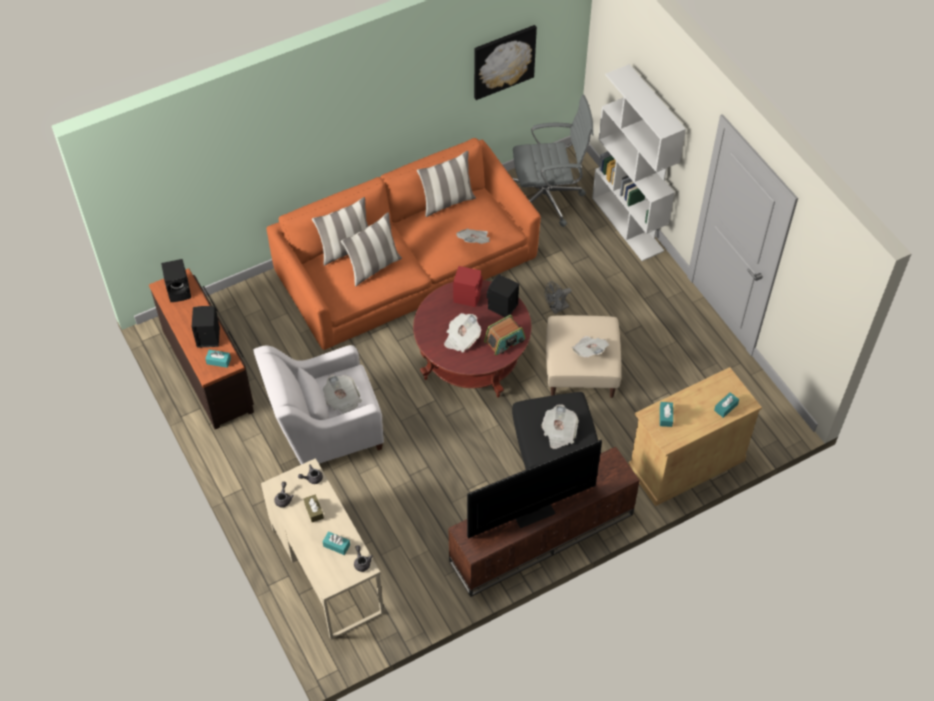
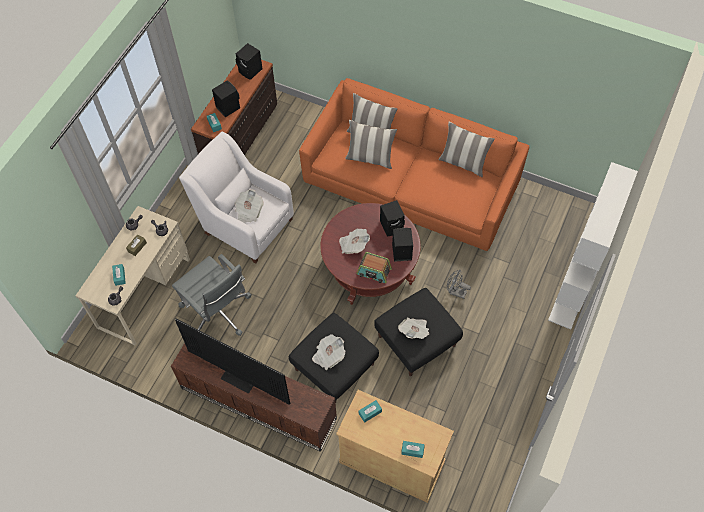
camera: 55 degrees right, 5 degrees up
red speaker [453,266,483,307] -> black speaker [380,200,405,236]
newspaper [456,228,490,244] -> none
picture [474,25,537,100] -> none
grey office chair [512,94,594,227] -> grey office chair moved to [172,254,252,336]
beige ottoman [546,315,621,398] -> black ottoman [374,288,463,376]

